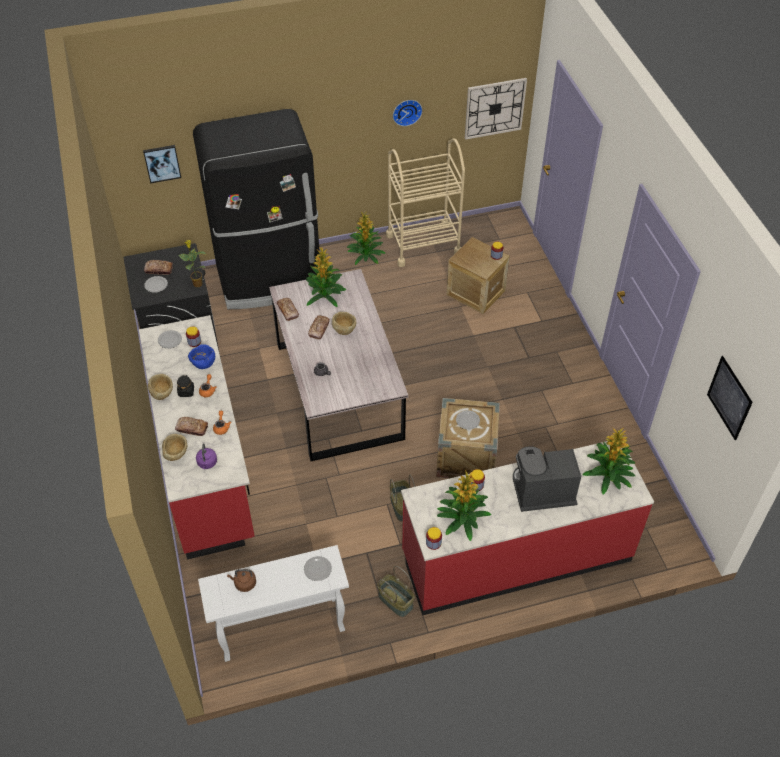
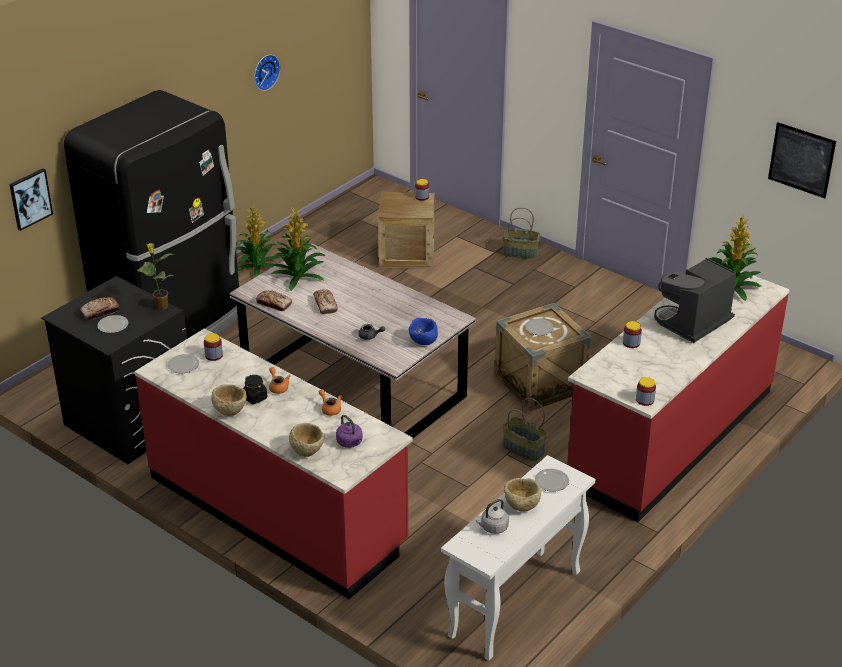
camera: 35 degrees left, 15 degrees down
bread [175,417,208,436] -> none
blue bowl [188,344,215,369] -> blue bowl moved to [409,318,438,345]
brown kettle [227,569,256,592] -> grey kettle [476,499,509,534]
beige bowl [332,312,357,335] -> beige bowl moved to [504,478,541,512]
basket [377,566,415,617] -> basket moved to [503,207,540,259]
beige cart [386,138,465,267] -> none
potted plant [437,470,491,541] -> none
wall clock [465,78,527,140] -> none

